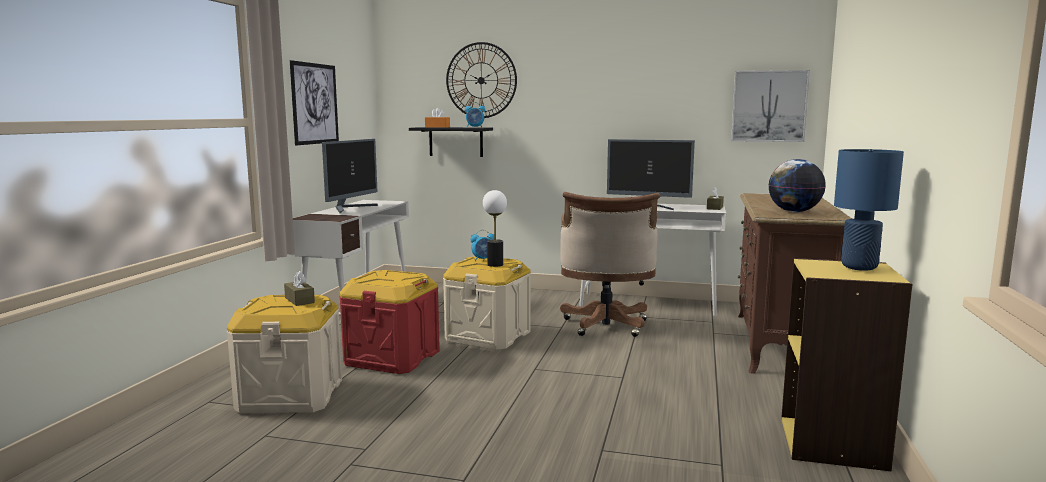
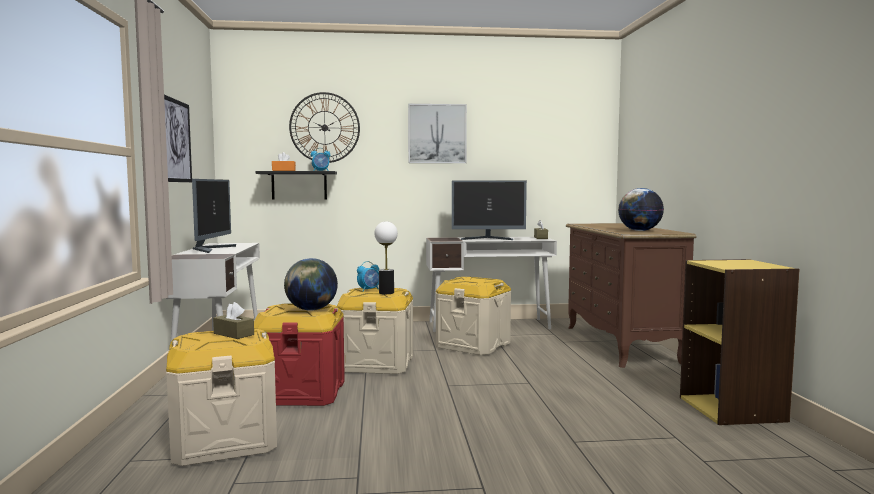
camera: 20 degrees left, 5 degrees down
office chair [560,192,660,337] -> beige storage box [436,277,511,355]
picture [731,70,810,142] -> picture moved to [408,104,467,163]
blue table lamp [834,149,904,271] -> none
none -> globe [284,258,338,311]

